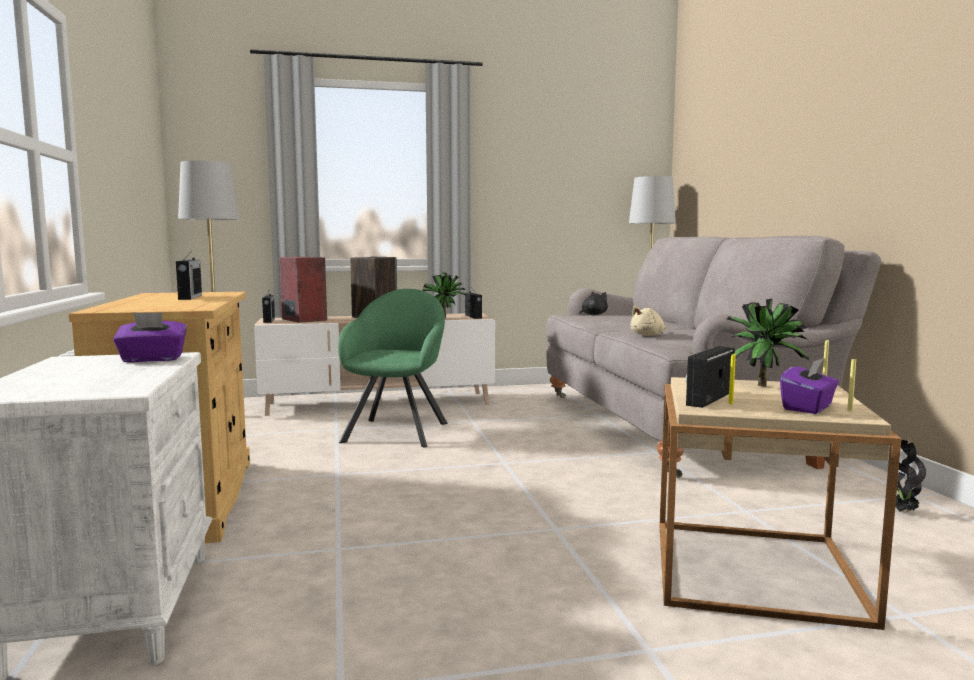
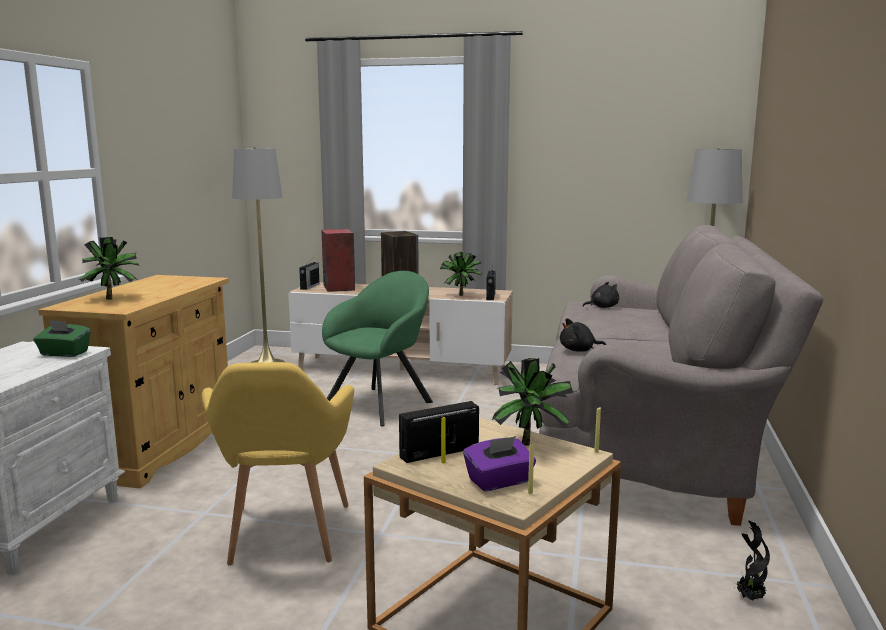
camera: 25 degrees right, 5 degrees up
purple tissue box [113,312,187,362] -> green tissue box [33,320,91,357]
radio [176,249,202,300] -> none
beige plush toy [630,306,667,336] -> black plush toy [560,318,606,352]
none -> potted plant [78,237,140,300]
none -> yellow armchair [202,362,354,566]

